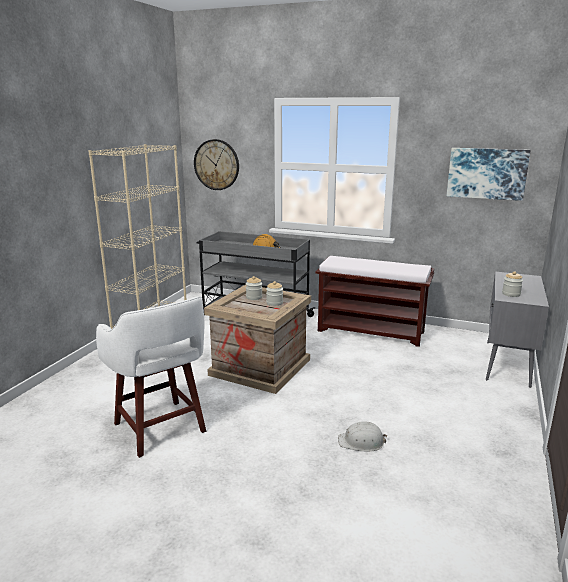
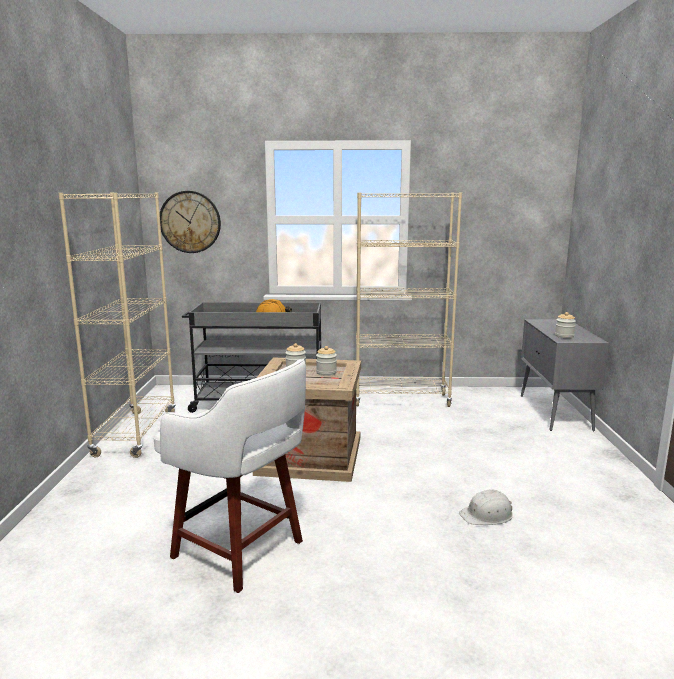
camera: 20 degrees left, 5 degrees down
brown bench [316,256,434,347] -> beige bookcase [356,193,462,407]
picture [447,148,531,201] -> none

